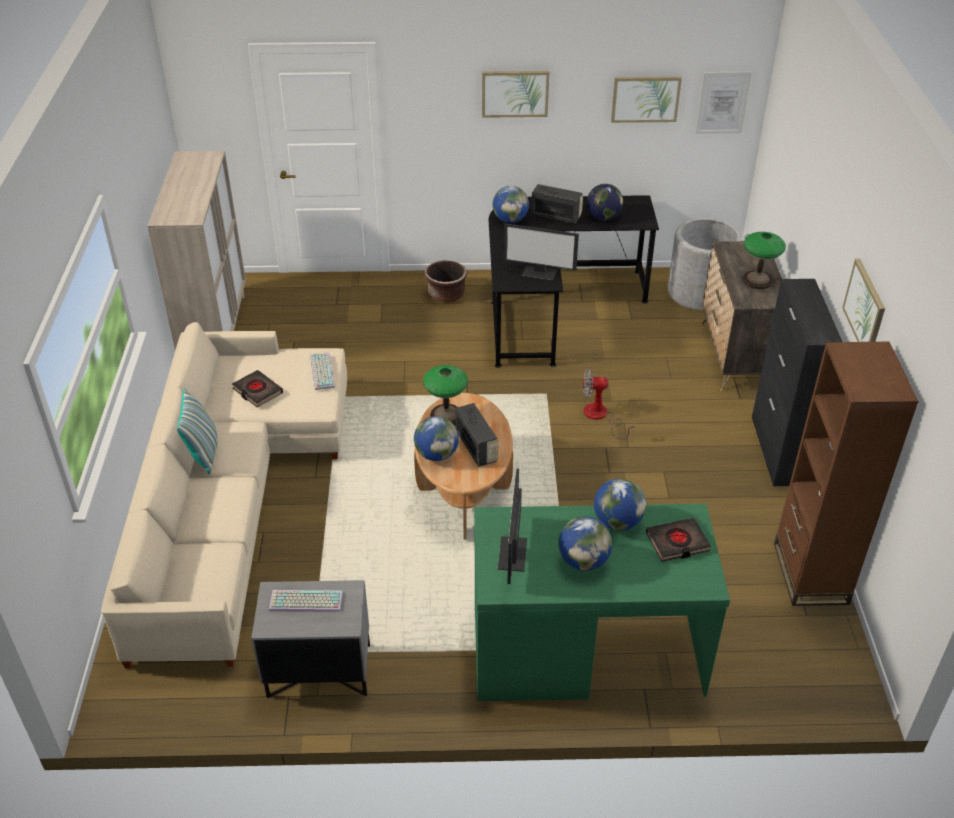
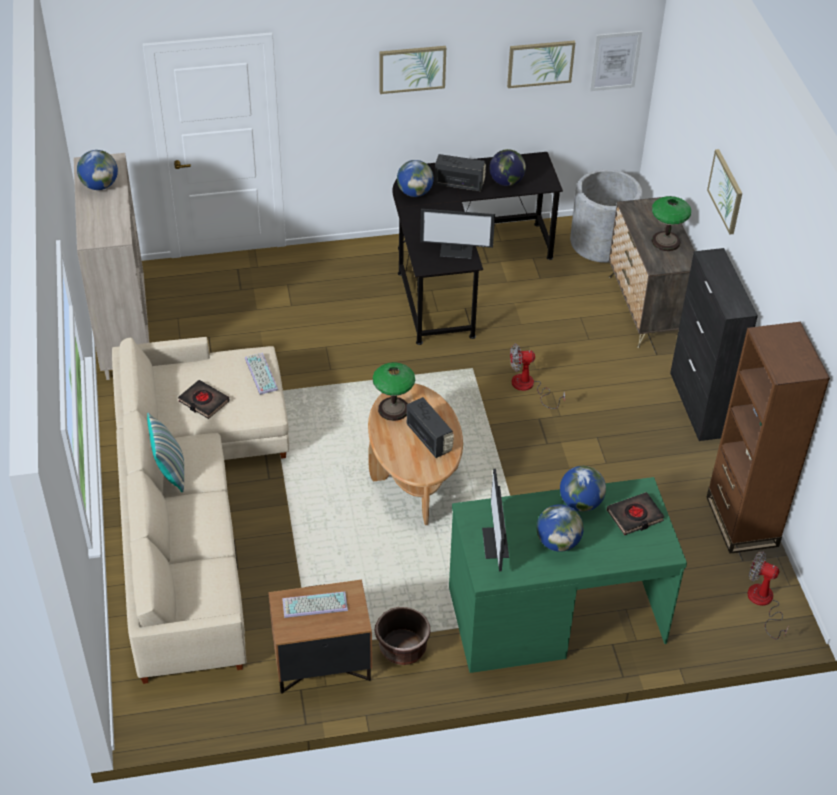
camera: 10 degrees left, 5 degrees up
grey nightstand [251,580,370,698] -> brown nightstand [268,580,372,694]
globe [414,416,459,461] -> globe moved to [77,150,118,190]
brown planter [424,260,467,302] -> brown planter moved to [374,607,431,665]
picture [842,259,885,342] -> picture moved to [707,149,742,235]
none -> fan [748,551,789,639]

